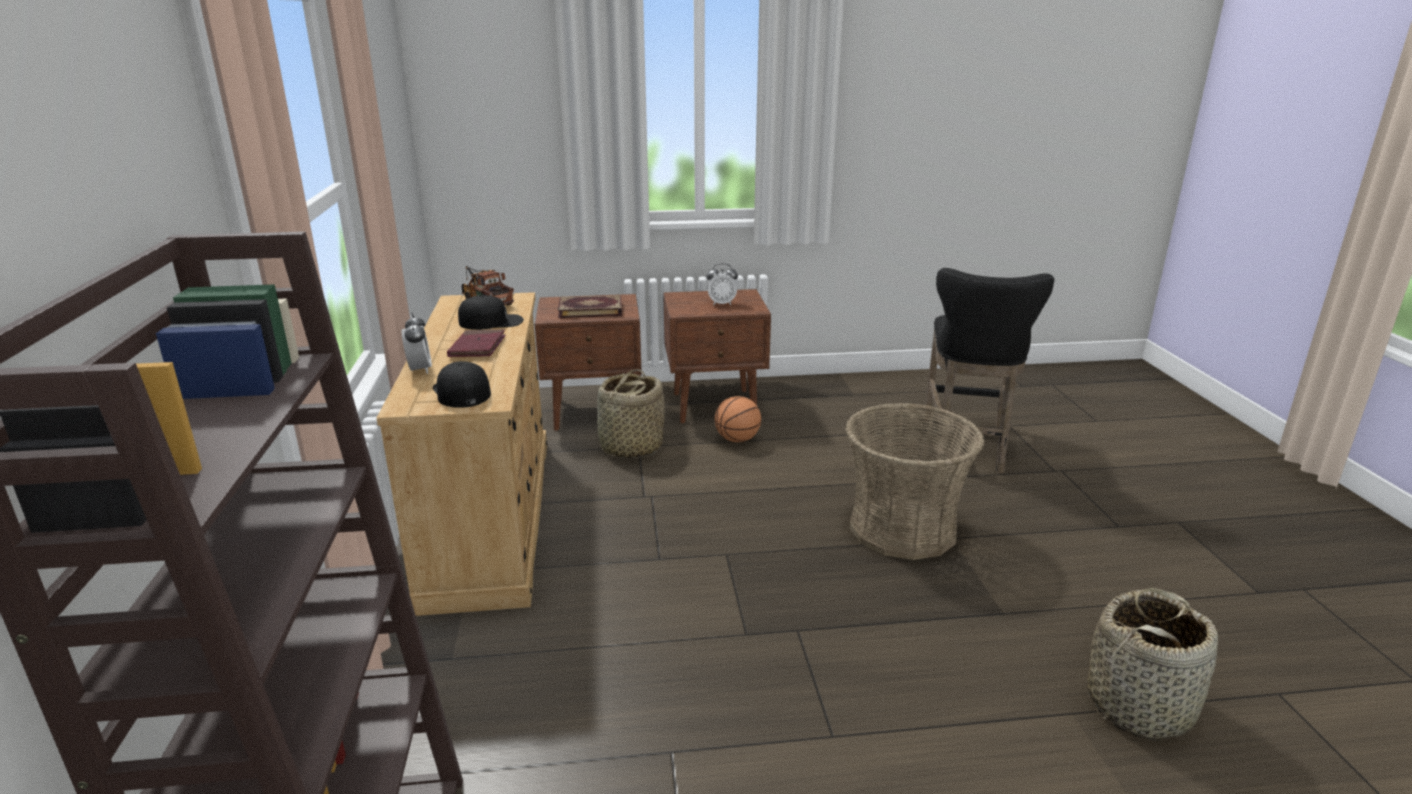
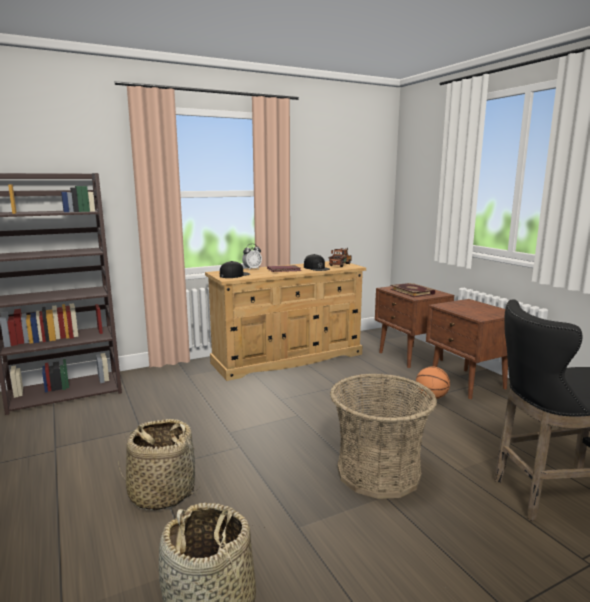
camera: 70 degrees right, 10 degrees down
basket [597,369,665,458] -> basket moved to [118,419,200,511]
alarm clock [707,263,738,306] -> none

